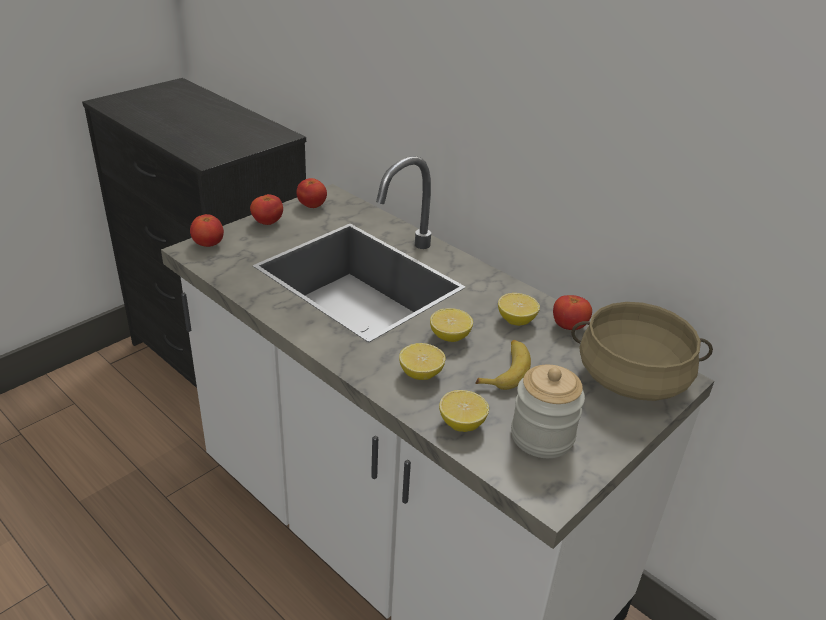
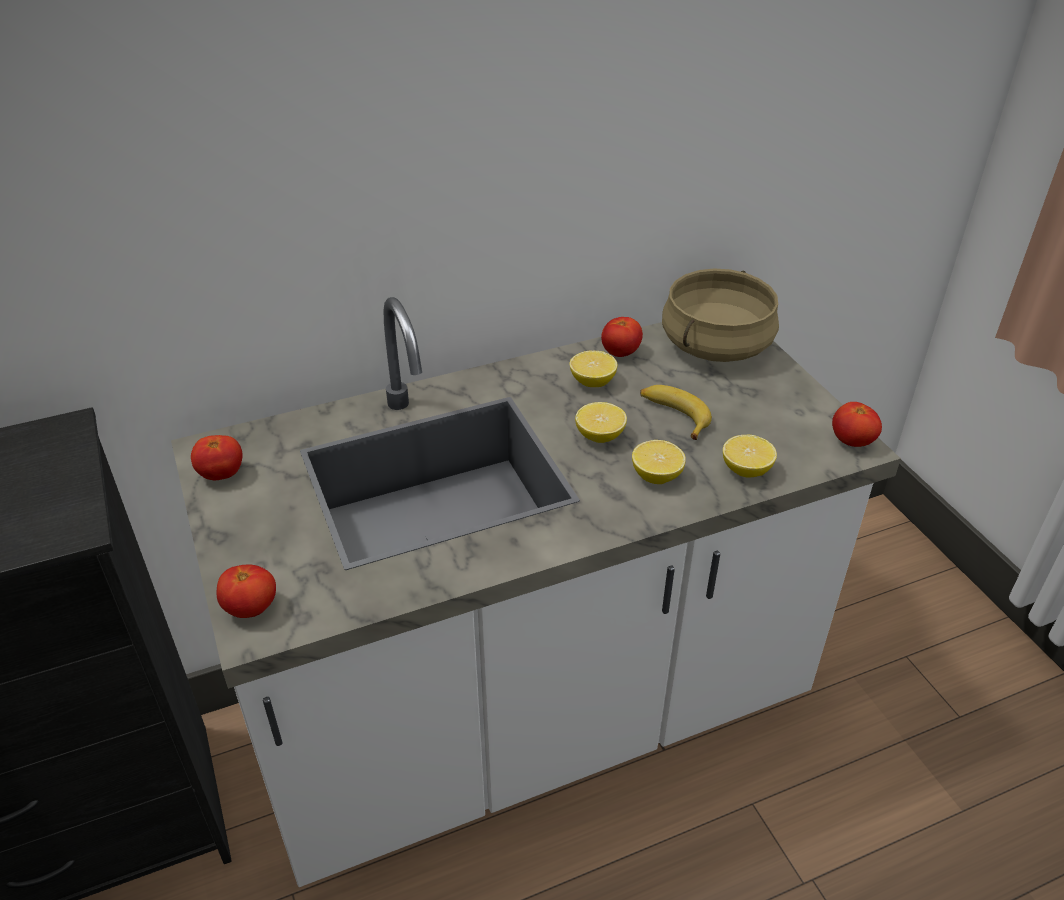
camera: 65 degrees left, 5 degrees up
tomato [250,194,283,225] -> tomato moved to [832,402,882,447]
jar [511,365,585,458] -> none

